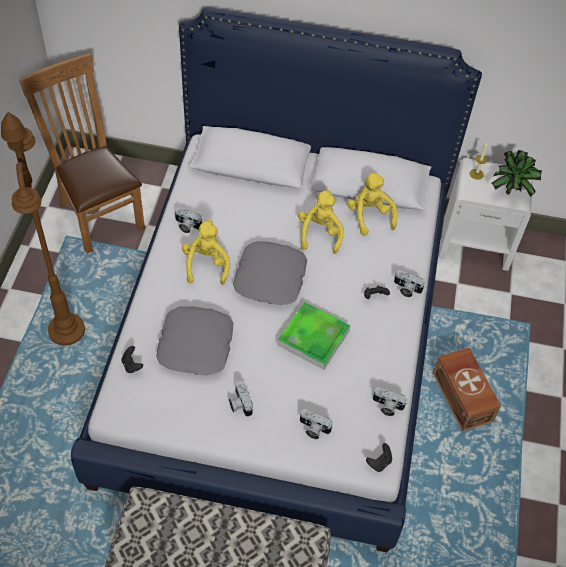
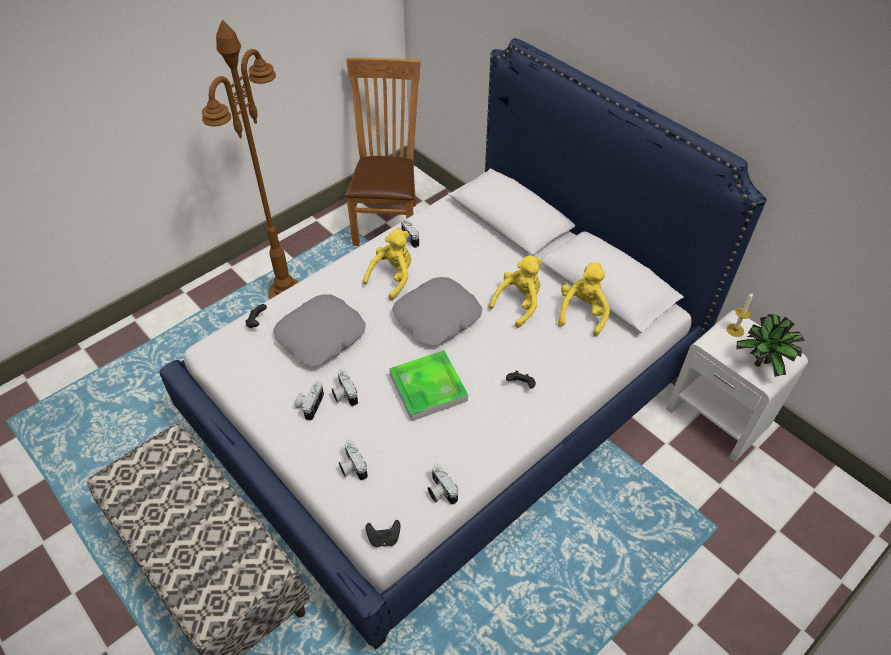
camera: 40 degrees right, 5 degrees down
camera [394,270,425,297] -> camera moved to [332,369,358,406]
brown storage box [433,347,501,431] -> none

